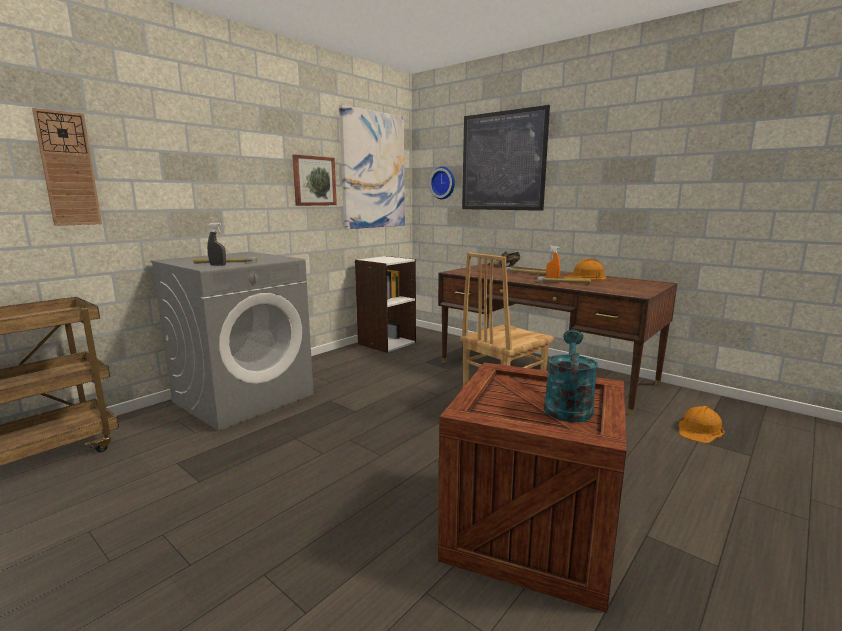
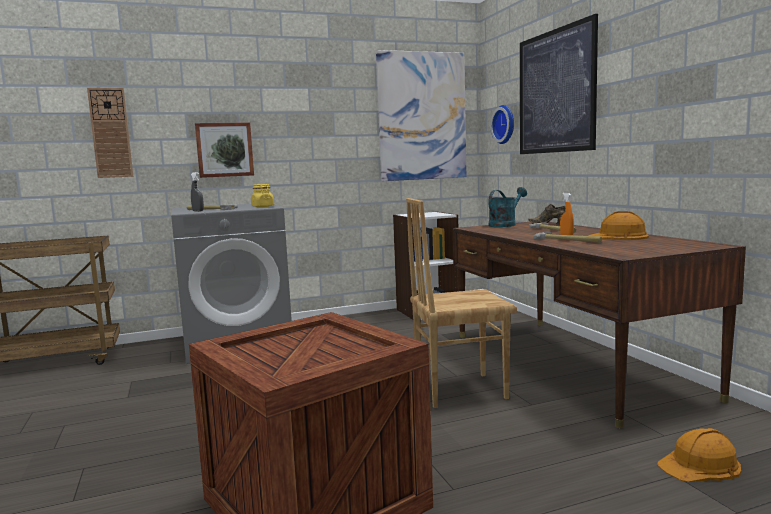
camera: 30 degrees right, 5 degrees down
picture [292,155,337,206] -> picture moved to [195,122,254,178]
turquoise watering can [544,330,598,422] -> turquoise watering can moved to [488,187,527,227]
none -> yellow jar [251,184,274,207]

